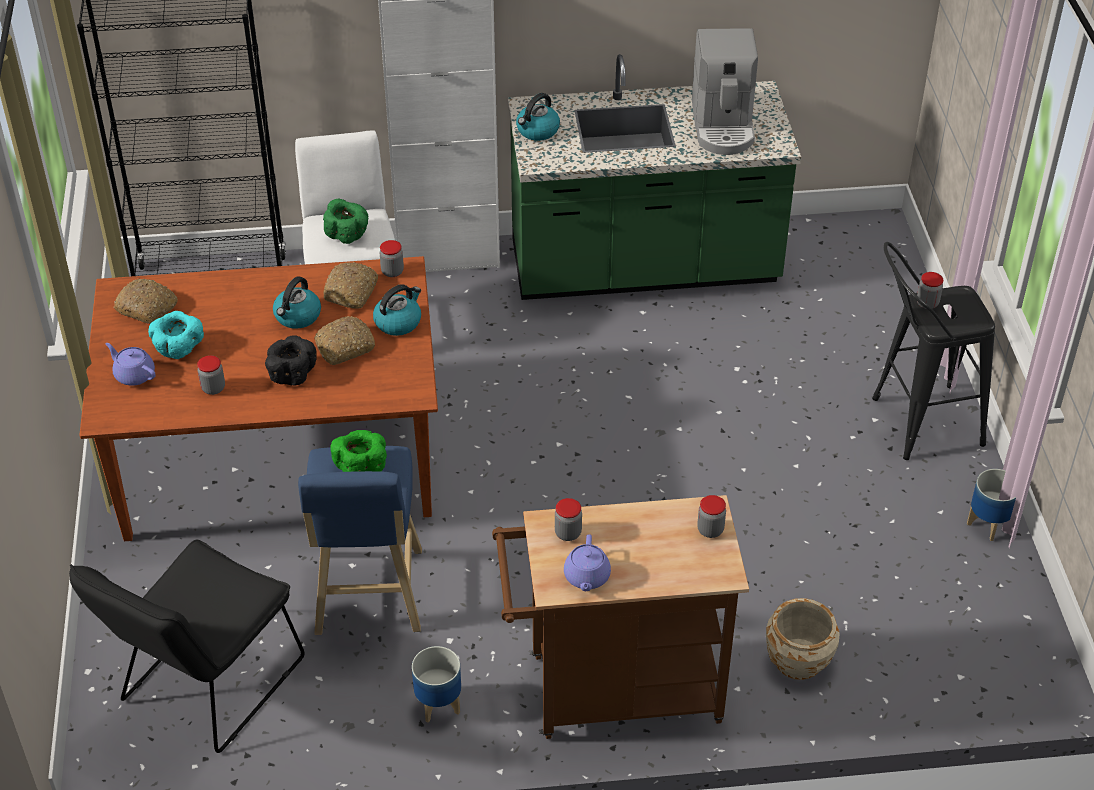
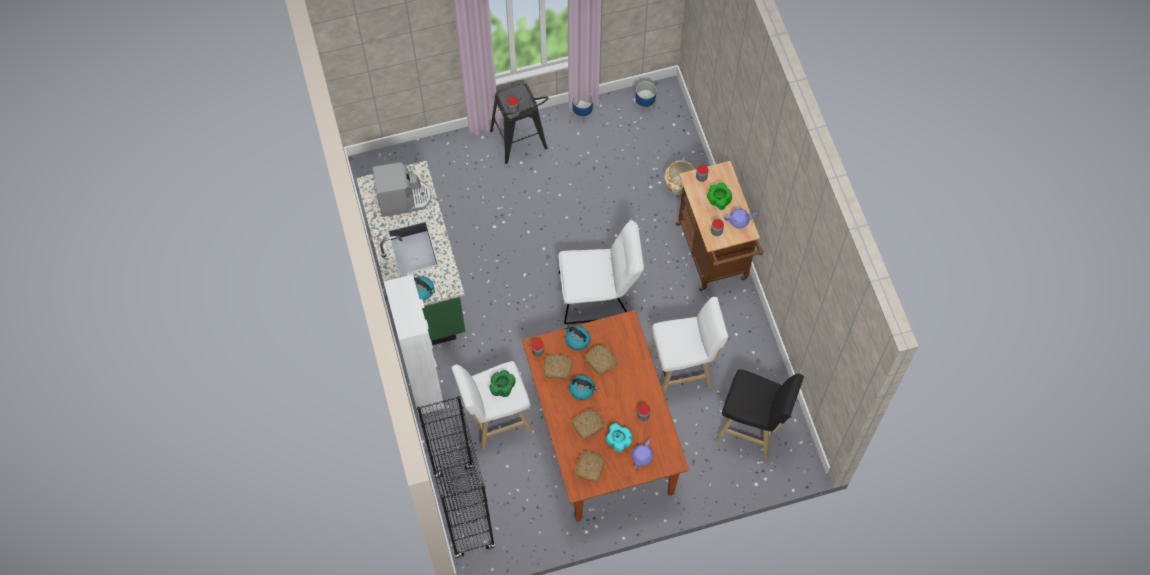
camera: 100 degrees left, 20 degrees up
black chair [69,540,305,753] -> black stool [716,369,804,458]
black bowl [265,335,317,386] -> none
blue stool [298,446,422,635] -> white stool [649,297,728,396]
green bowl [330,430,387,472] -> green bowl moved to [707,183,732,210]
planter [412,646,461,723] -> planter moved to [635,81,656,113]
none -> white chair [559,220,644,324]
none -> bread [571,409,604,440]

